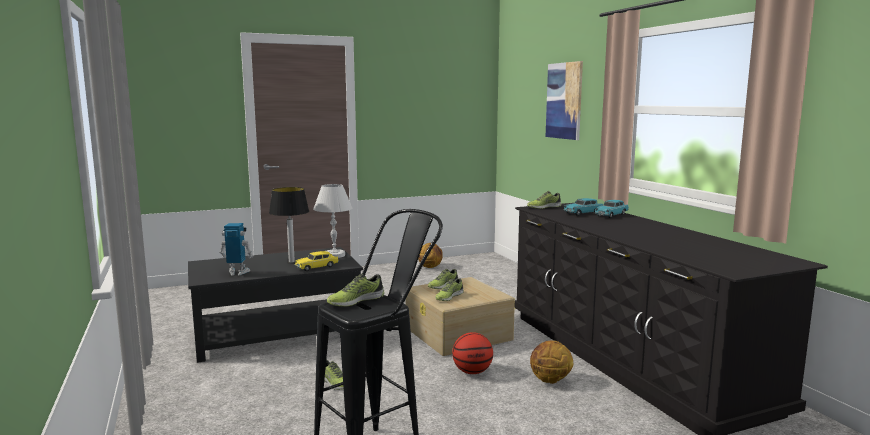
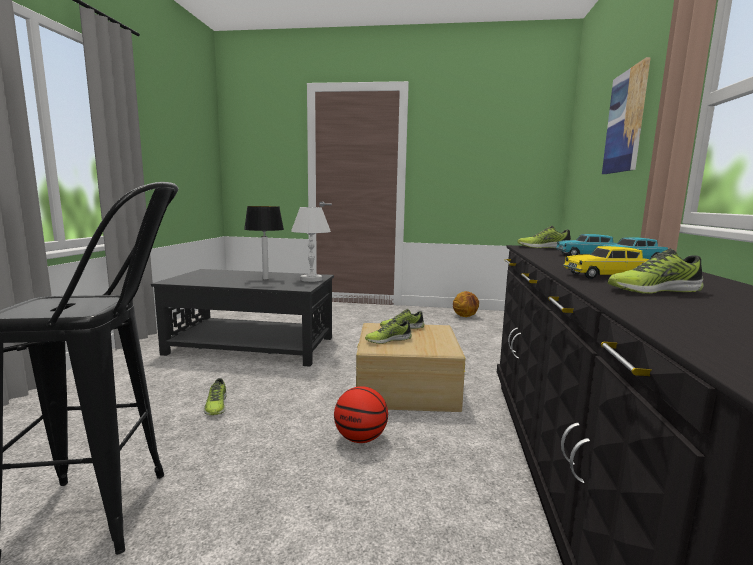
camera: 30 degrees right, 0 degrees up
toy robot [219,223,254,276] -> none
yellow toy car [294,251,339,271] -> yellow toy car moved to [563,246,649,279]
shoe [327,274,384,307] -> shoe moved to [608,249,704,294]
basketball [530,340,573,384] -> none

